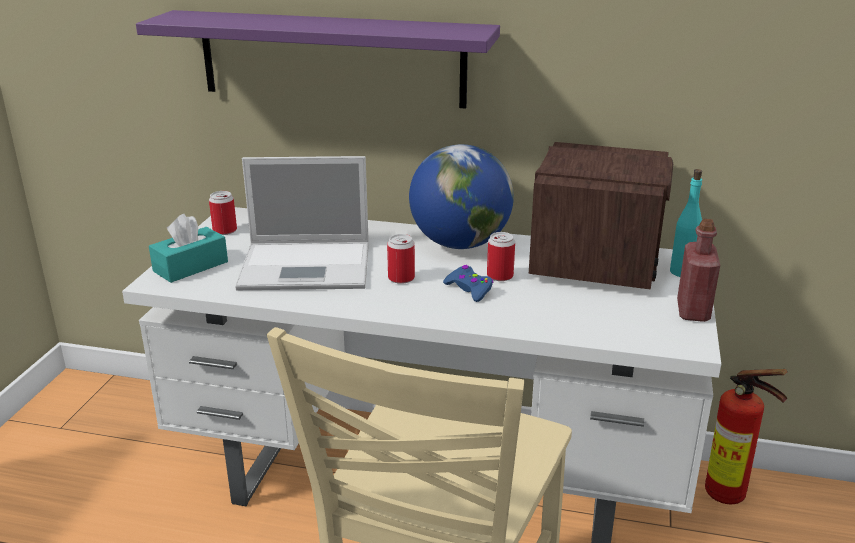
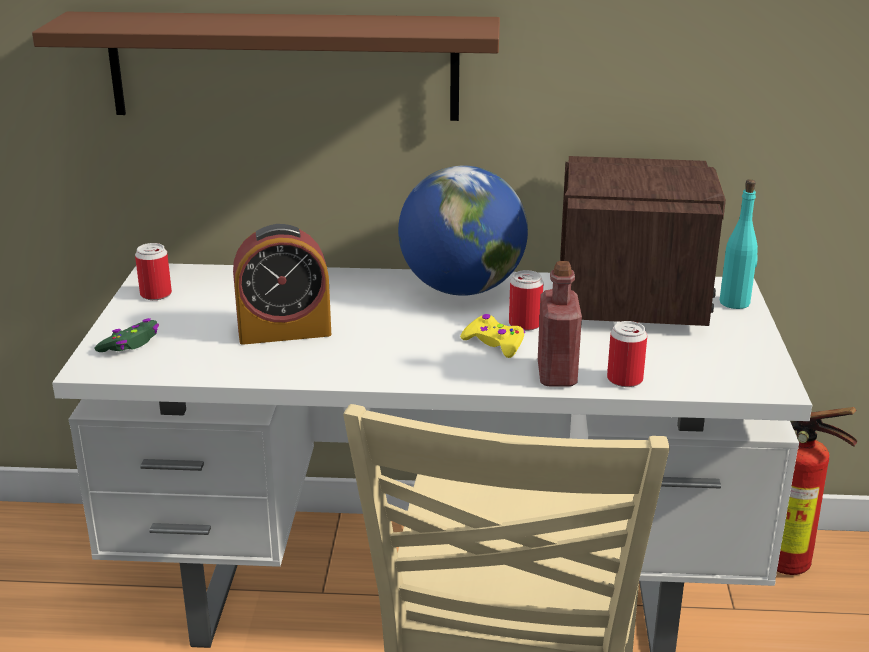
camera: 10 degrees left, 0 degrees up
purple shelf [136,10,500,108] -> brown shelf [32,12,500,121]
turquoise tissue box [149,214,228,283] -> green game controller [95,318,159,352]
laptop [235,156,369,290] -> alarm clock [233,224,331,345]
can [387,234,415,284] -> can moved to [607,321,647,387]
blue game controller [443,265,494,302] -> yellow game controller [460,314,525,358]
red bottle [677,219,720,322] -> red bottle moved to [538,261,582,387]

